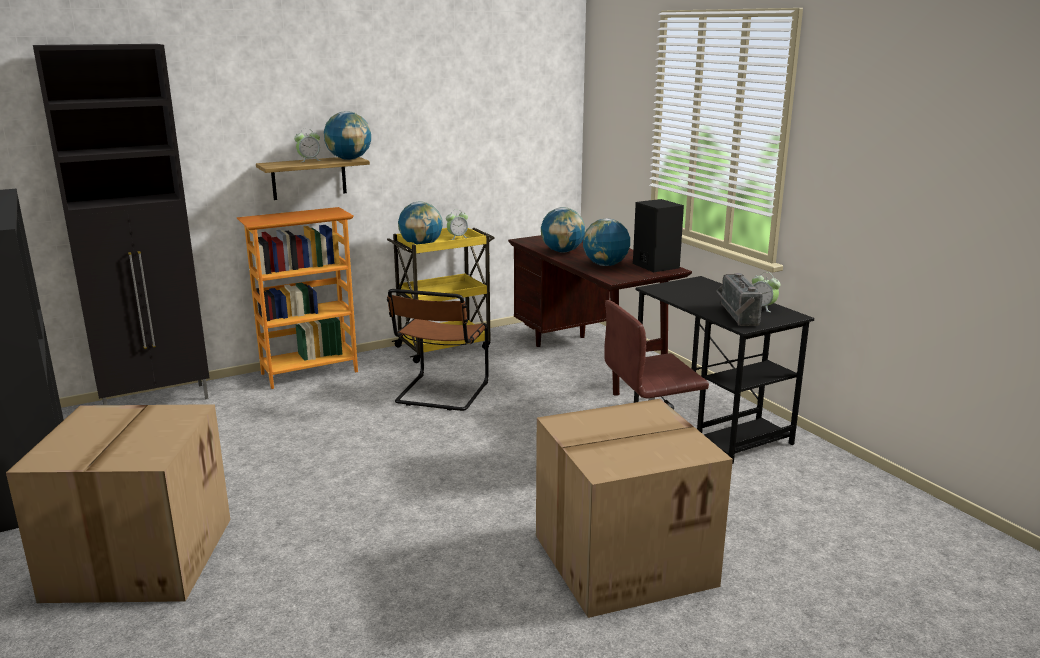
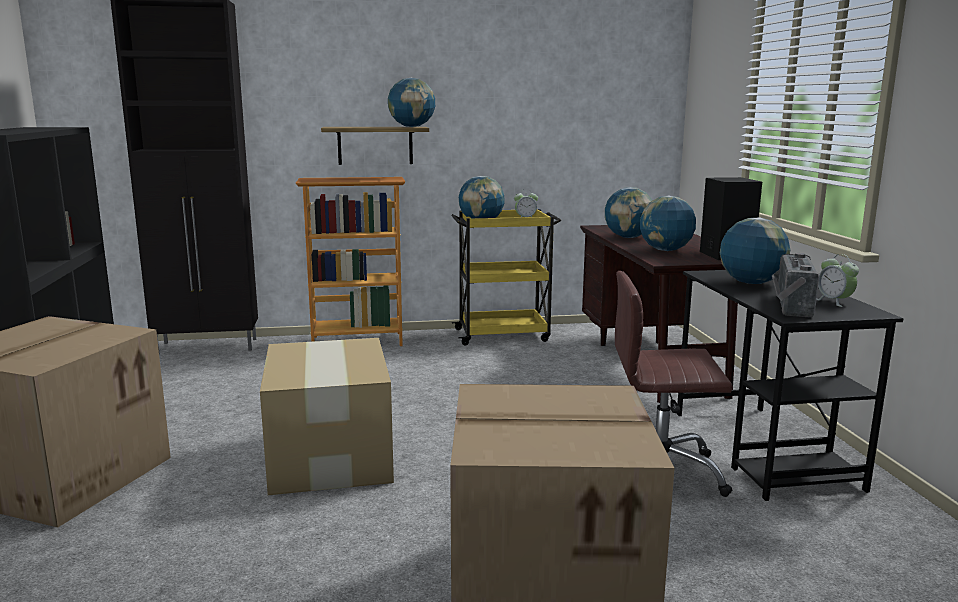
camera: 20 degrees right, 5 degrees down
alarm clock [294,128,322,162] -> none
brown chair [387,289,489,411] -> none
none -> cardboard box [260,338,394,495]
none -> globe [720,217,790,284]

